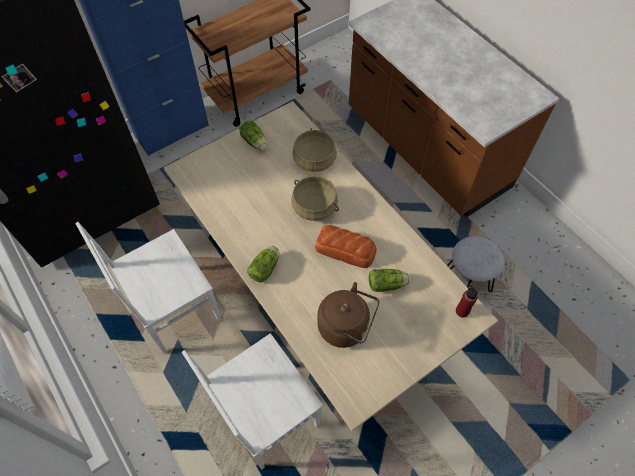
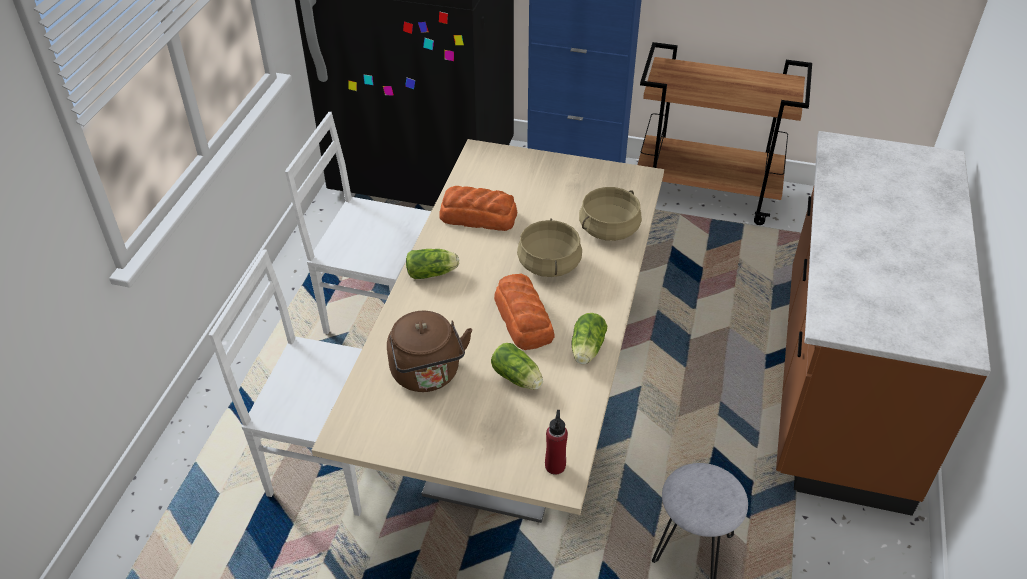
camera: 50 degrees right, 15 degrees down
lettuce [240,120,267,151] -> lettuce moved to [572,313,607,364]
none -> bread [440,186,517,231]

